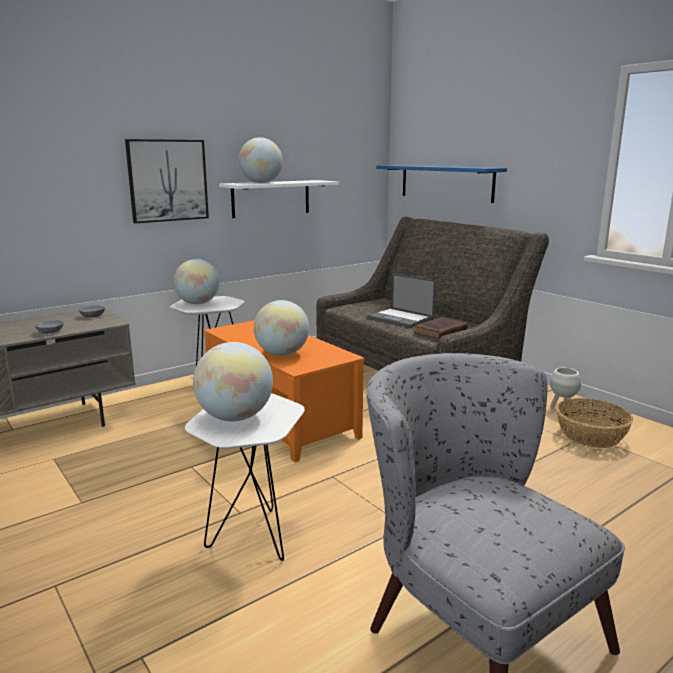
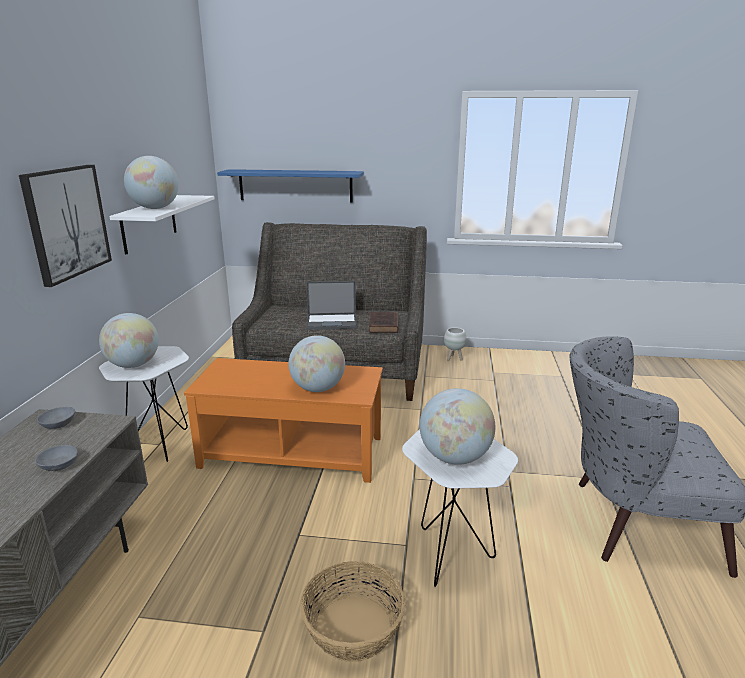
camera: 45 degrees left, 5 degrees up
basket [556,398,634,448] -> basket moved to [300,561,406,662]

